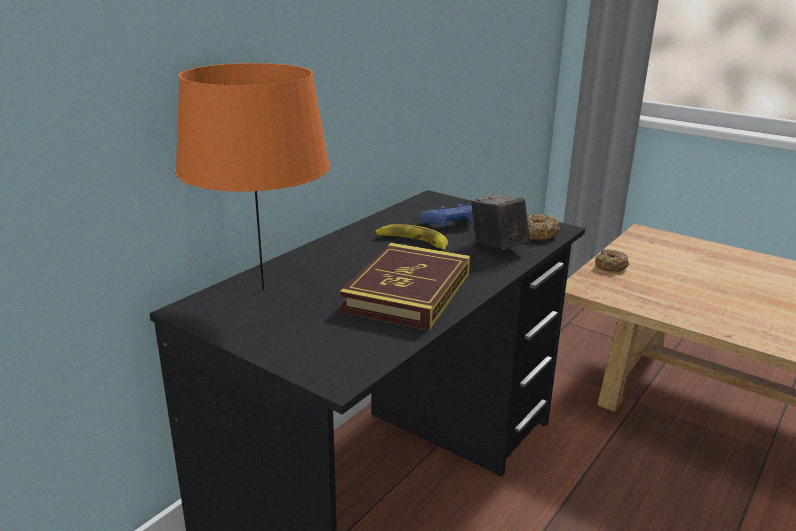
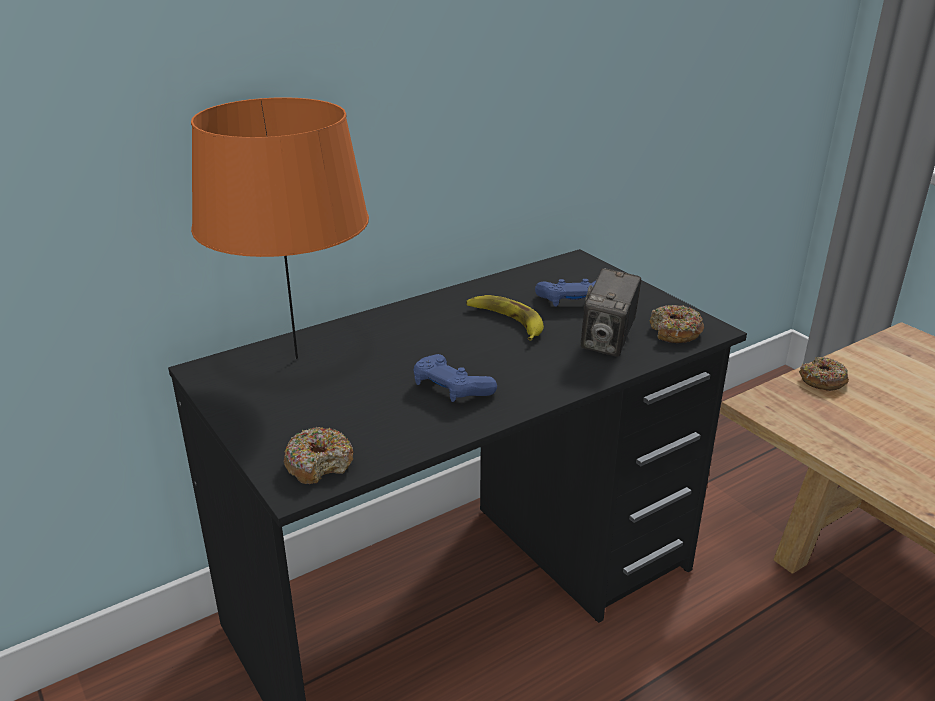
camera: 20 degrees right, 5 degrees up
book [340,243,470,331] -> blue game controller [413,354,497,402]
camera [471,194,530,250] -> camera turned 150 degrees counterclockwise [581,268,641,357]
none -> donut [284,427,354,484]

